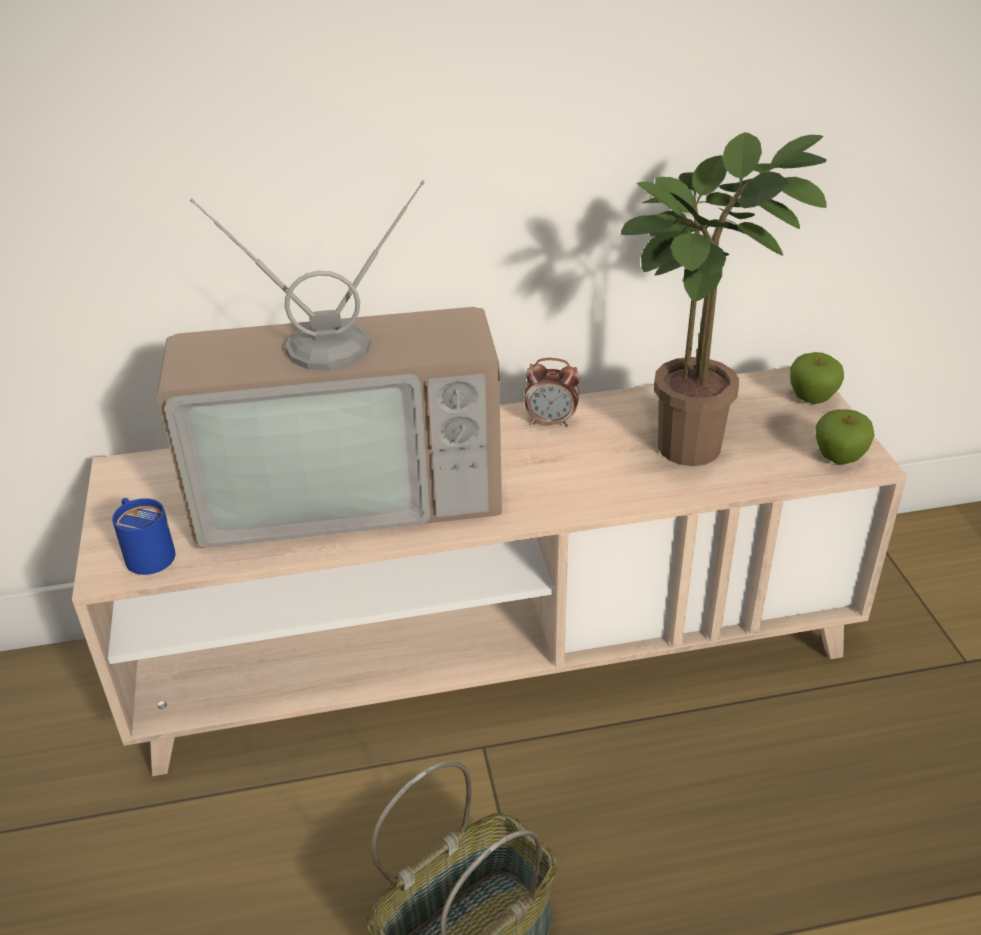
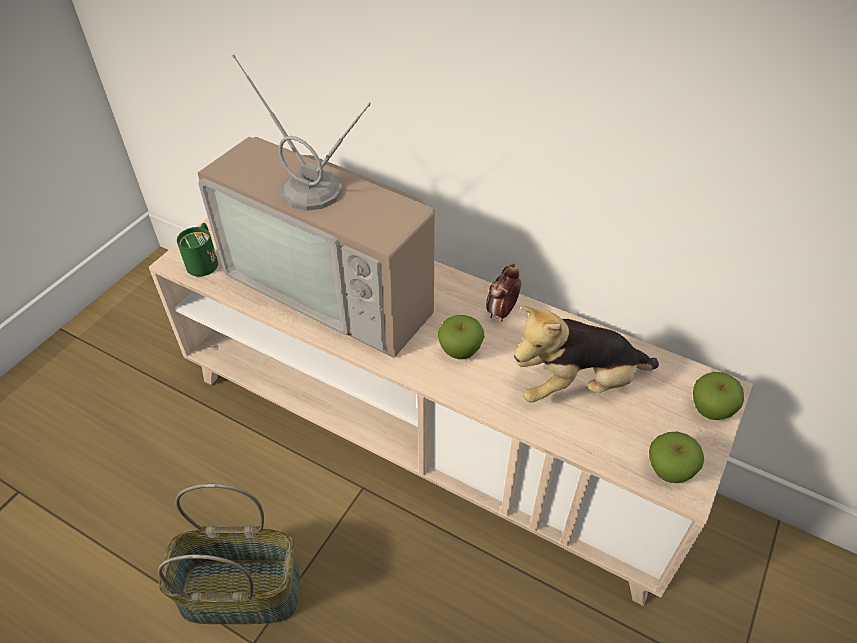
camera: 40 degrees right, 10 degrees up
blue mug [112,498,176,575] -> green mug [177,223,218,277]
alarm clock [524,358,580,427] -> alarm clock turned 75 degrees clockwise [486,264,521,321]
potted plant [621,132,827,466] -> plush toy [514,305,659,403]
none -> apple [438,315,485,359]

